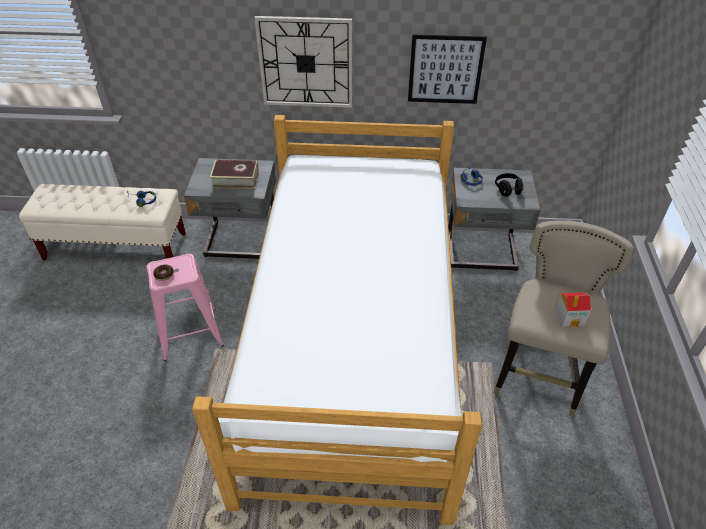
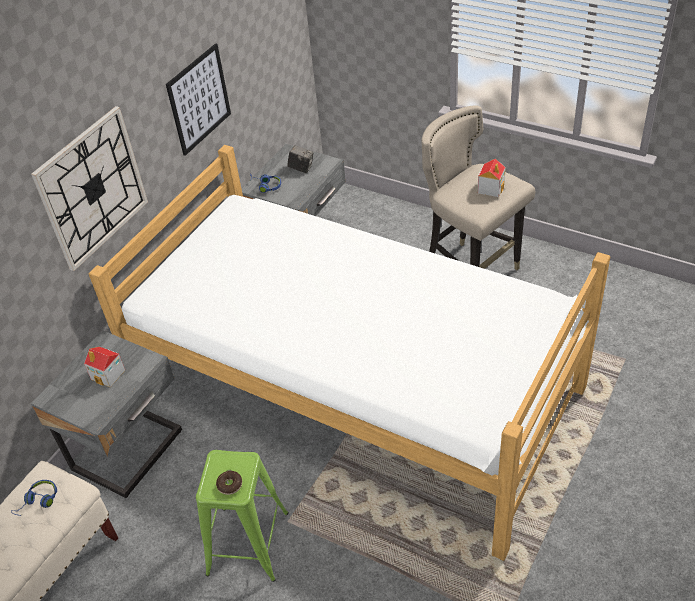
camera: 60 degrees left, 0 degrees up
pink stool [147,254,224,361] -> green stool [196,450,289,582]
book [210,160,259,189] -> toy house [84,347,125,387]
black headphones [495,173,523,197] -> camera [287,145,314,173]

